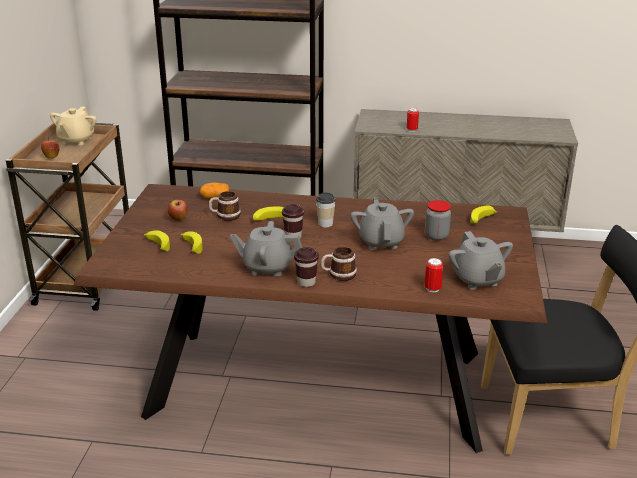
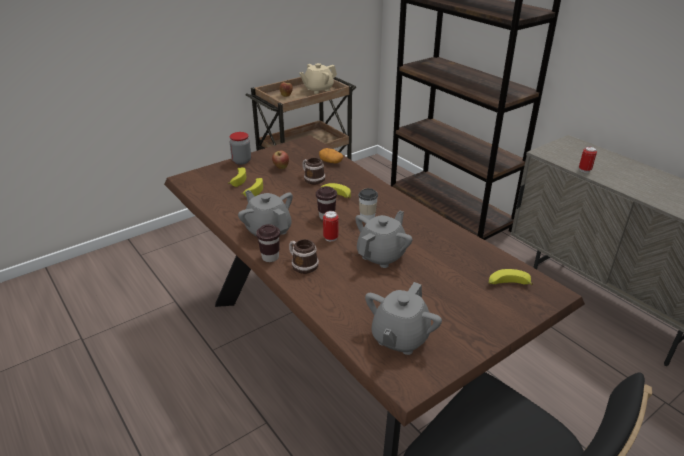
camera: 45 degrees right, 5 degrees up
jar [425,200,451,241] -> jar moved to [230,132,251,165]
can [425,258,443,292] -> can moved to [323,211,339,242]

